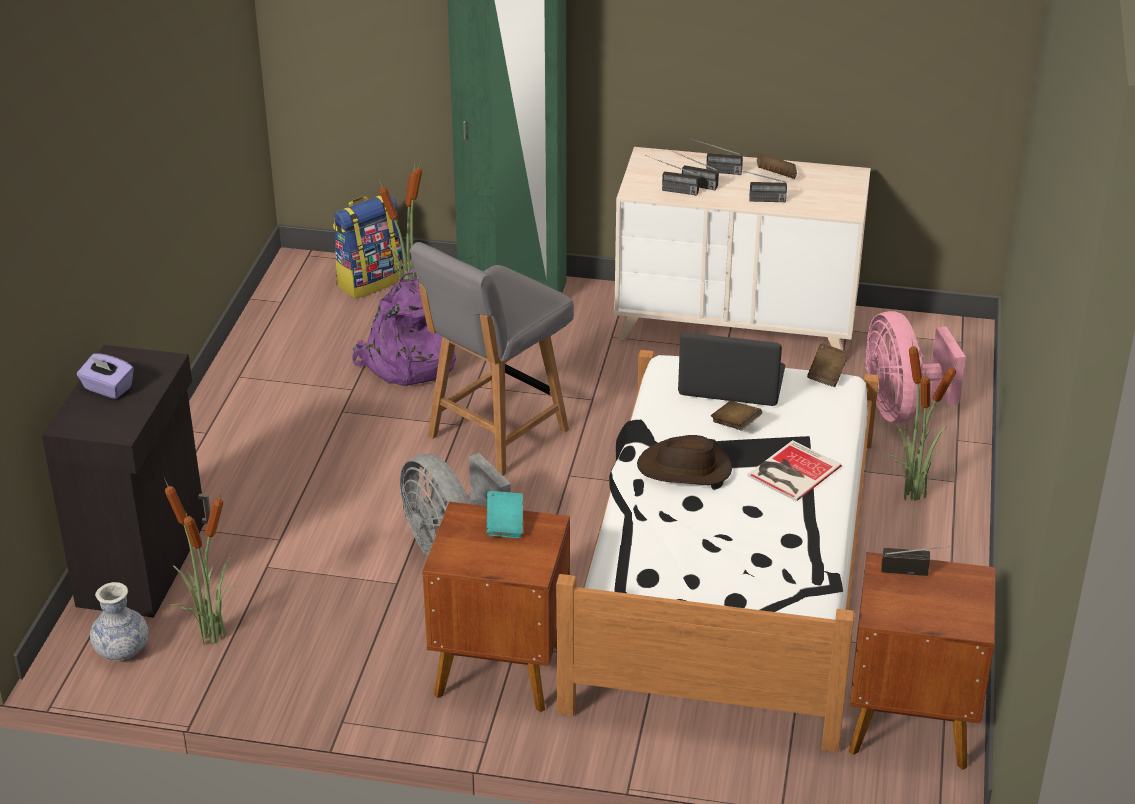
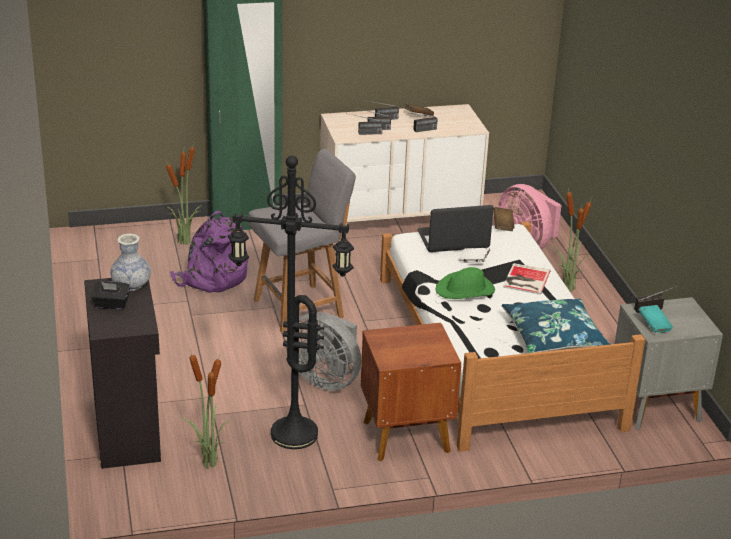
camera: 25 degrees left, 5 degrees down
purple tissue box [77,353,134,399] -> black tissue box [91,281,130,309]
vase [90,582,149,661] -> vase moved to [110,233,151,291]
backpack [333,194,404,299] -> none
grey chair [410,242,574,476] -> grey chair turned 135 degrees counterclockwise [248,149,356,333]
turquoise book [486,491,523,538] -> turquoise book moved to [639,305,673,333]
brown hat [637,435,732,485] -> green hat [436,267,495,299]
brown book [711,401,762,431] -> white book [458,248,491,263]
brown nightstand [849,552,996,770] -> grey nightstand [615,297,723,430]
none -> black floor lamp [228,155,354,449]
none -> blue pillow [502,299,610,353]

